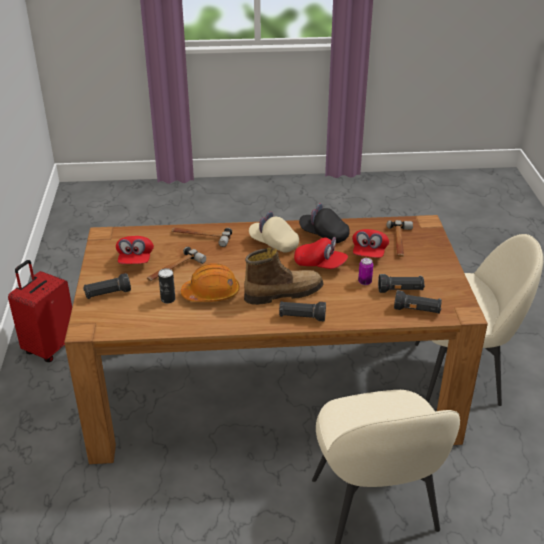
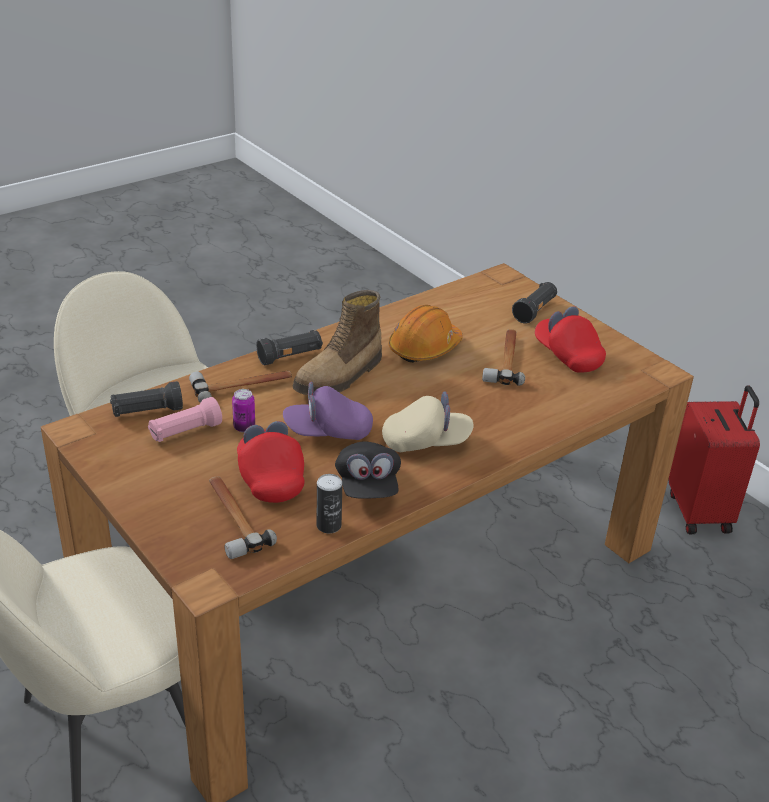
camera: 145 degrees right, 0 degrees up
can [158,268,175,303] -> can moved to [317,474,342,533]
hammer [172,228,232,247] -> hammer moved to [189,371,292,403]
red cap [294,237,348,269] -> purple cap [283,382,373,440]
black cap [299,203,350,243] -> black cap turned 90 degrees clockwise [335,441,401,499]
black flashlight [378,274,425,293] -> pink flashlight [148,397,222,442]

